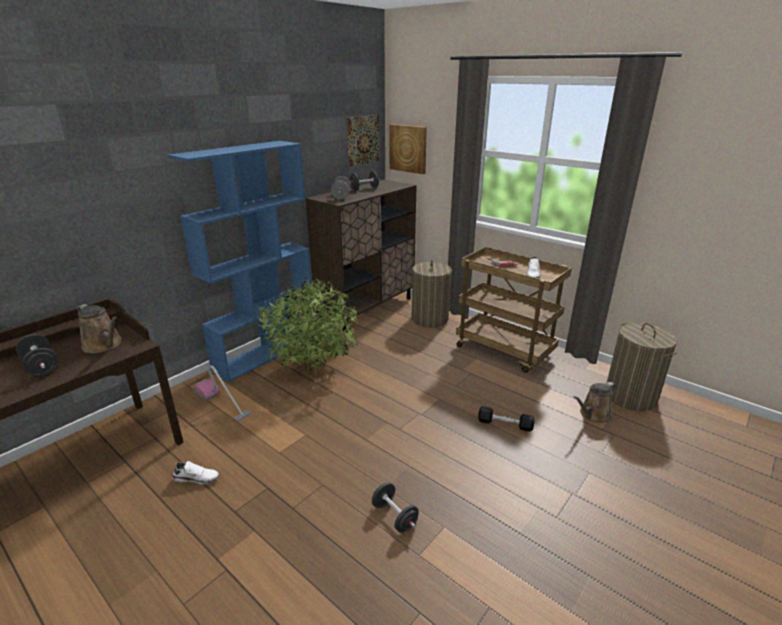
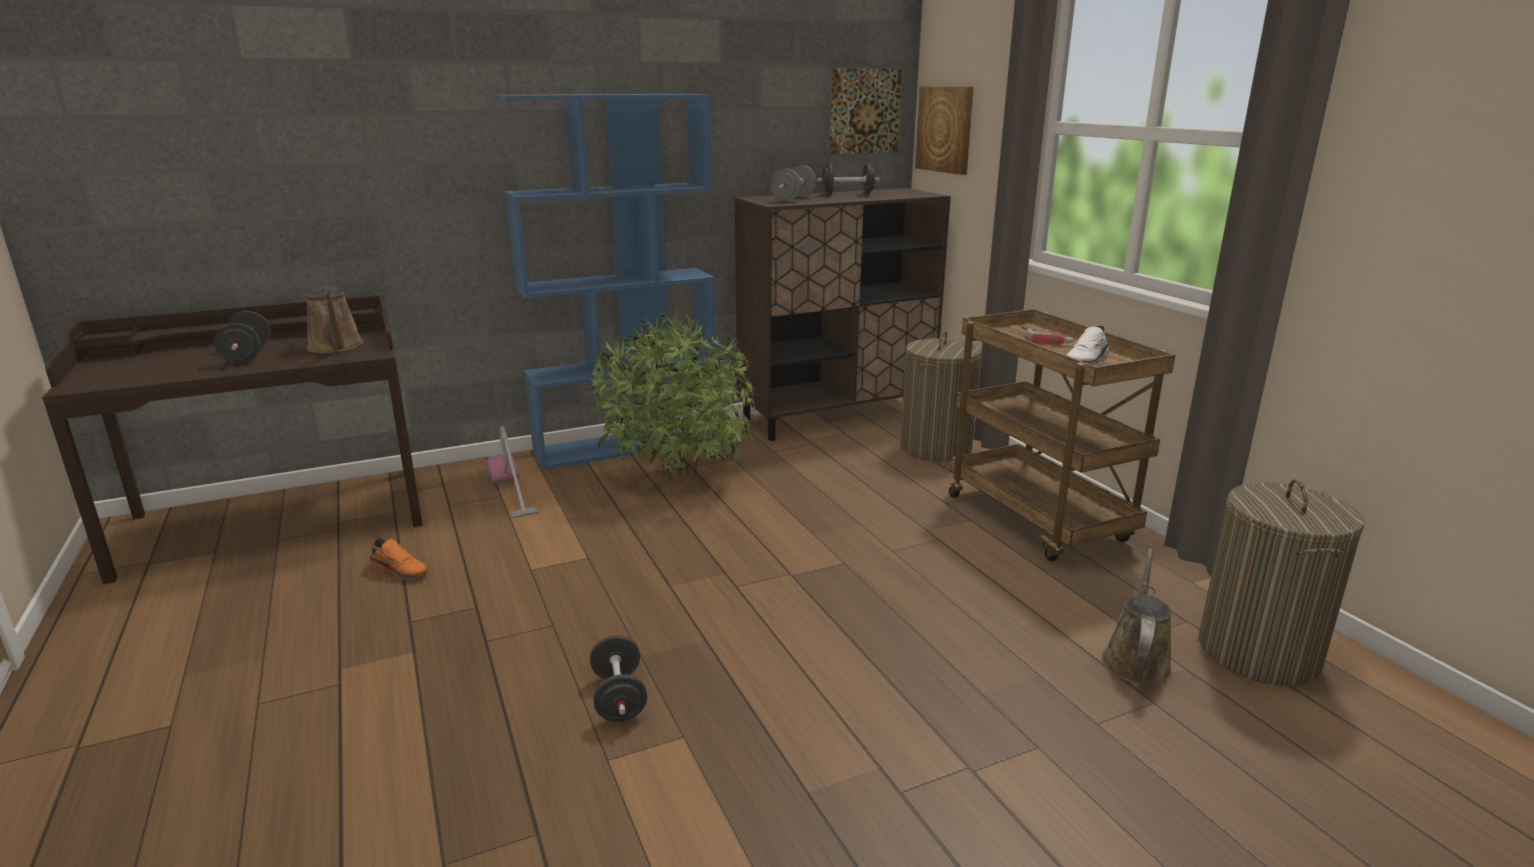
camera: 25 degrees right, 5 degrees down
white shoe [172,461,219,485] -> orange shoe [370,538,428,580]
black dumbbell [478,406,535,432] -> none
brown watering can [573,382,616,423] -> brown watering can turned 120 degrees clockwise [1102,549,1172,685]

